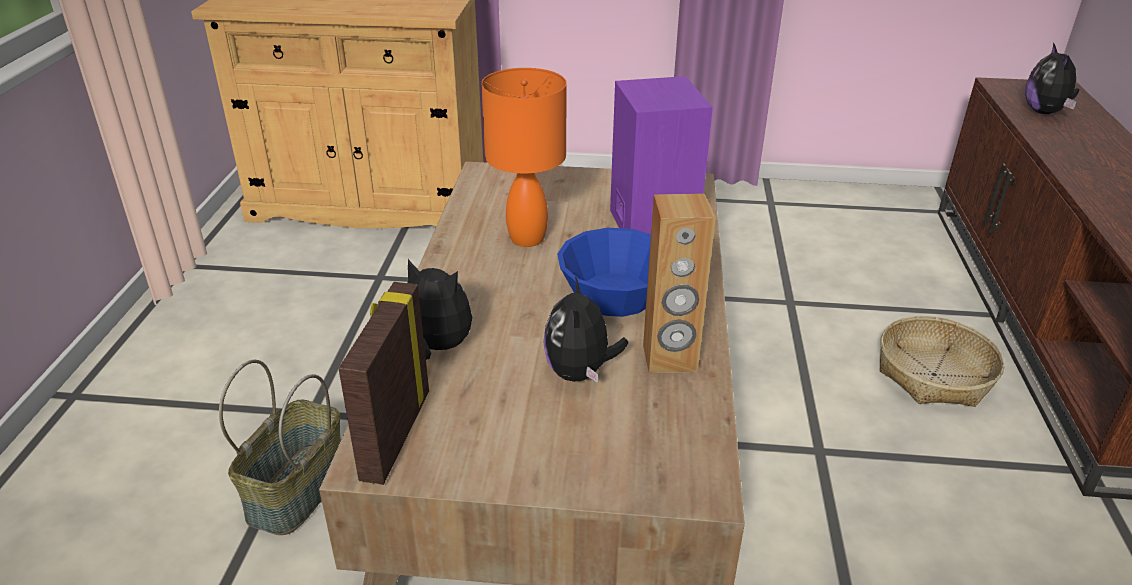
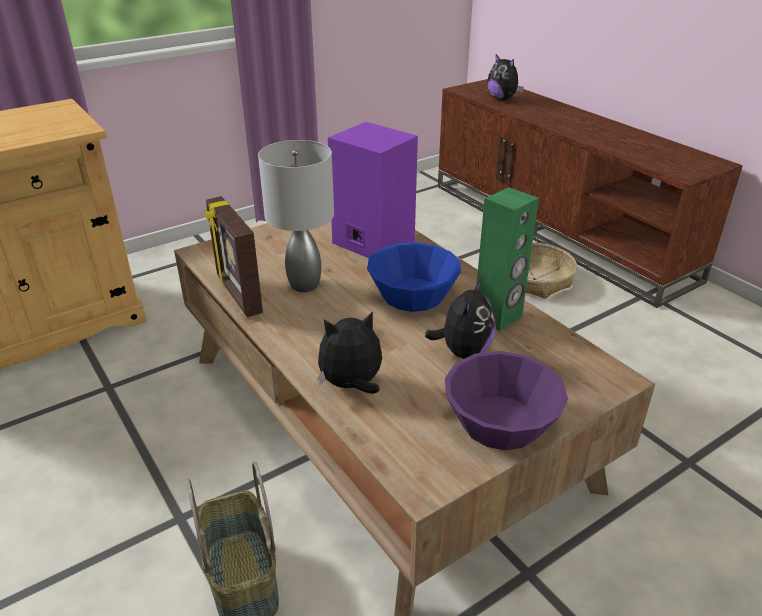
camera: 40 degrees left, 0 degrees up
picture frame [338,282,429,485] -> picture frame moved to [204,196,263,317]
orange table lamp [481,68,567,247] -> grey table lamp [258,140,334,292]
plush toy [543,276,628,383] -> plush toy turned 120 degrees counterclockwise [425,278,496,359]
brown speaker [643,193,716,373] -> green speaker [477,187,539,331]
none -> purple bowl [445,351,568,450]

